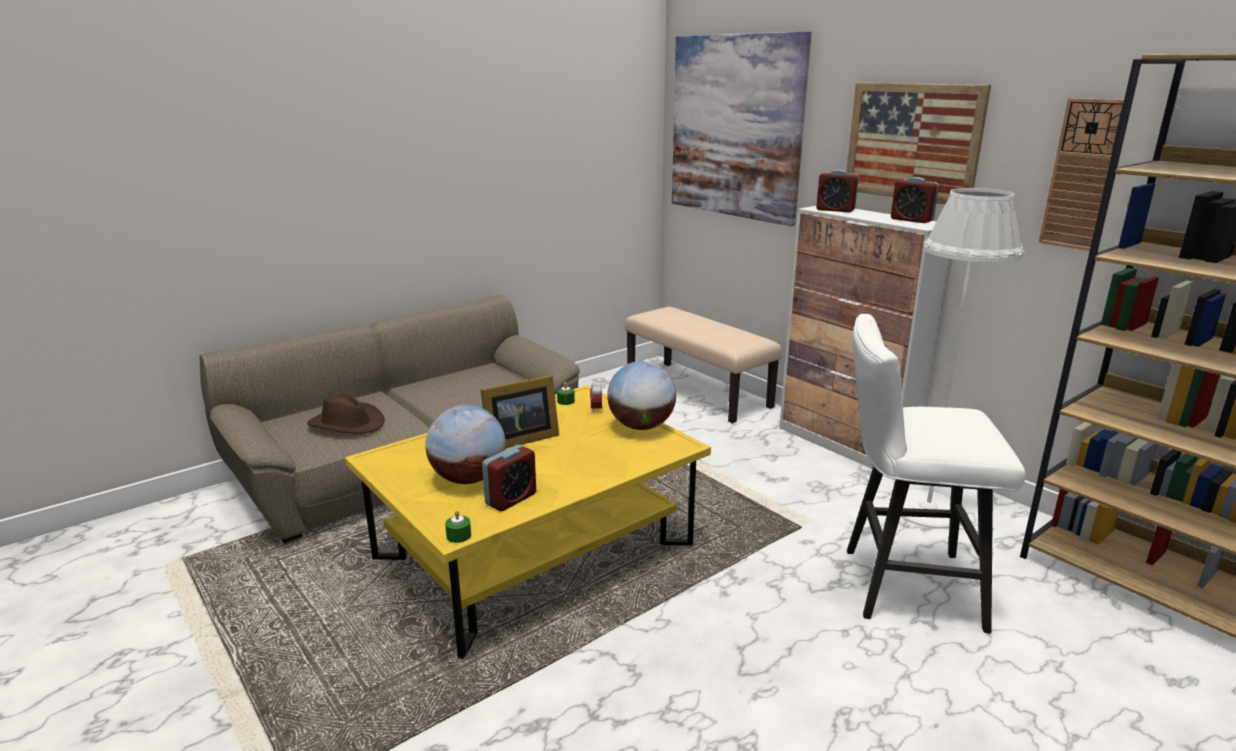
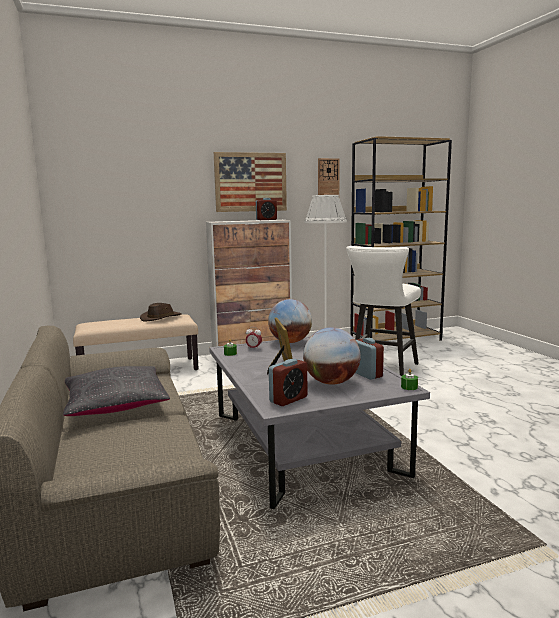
camera: 70 degrees left, 10 degrees down
brown hat [307,394,385,434] -> brown hat moved to [140,303,182,322]
yellow coffee table [345,385,711,659] -> grey coffee table [209,336,430,509]
picture [672,31,812,226] -> none
alarm clock [816,169,859,212] -> alarm clock moved to [269,359,307,406]
none -> black pillow [63,366,170,416]

